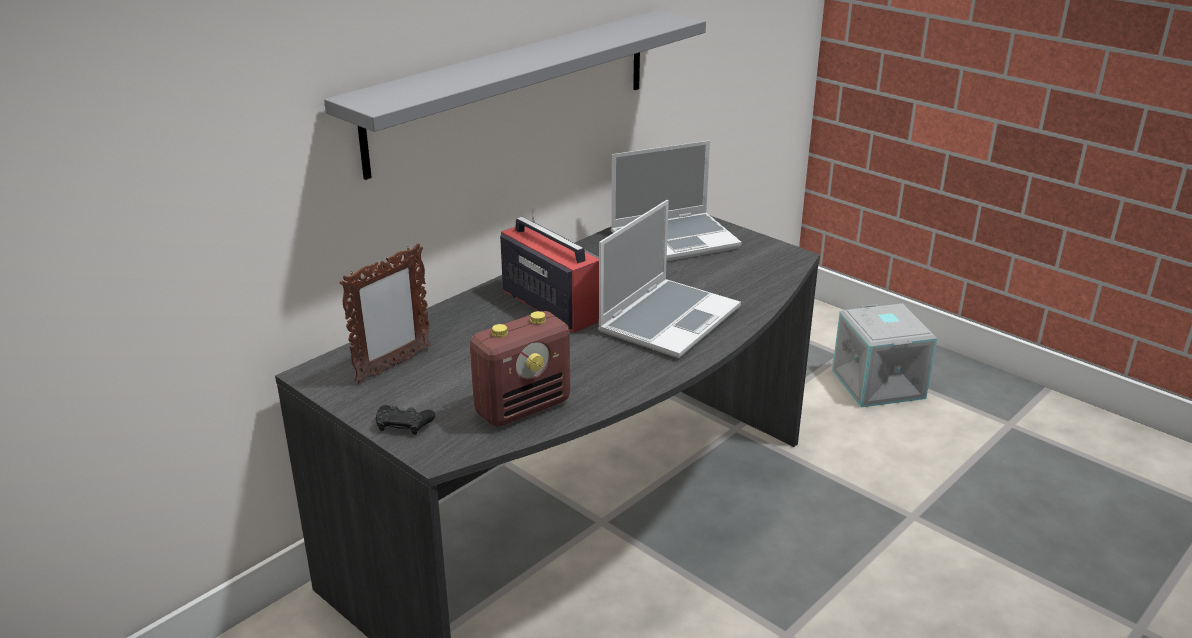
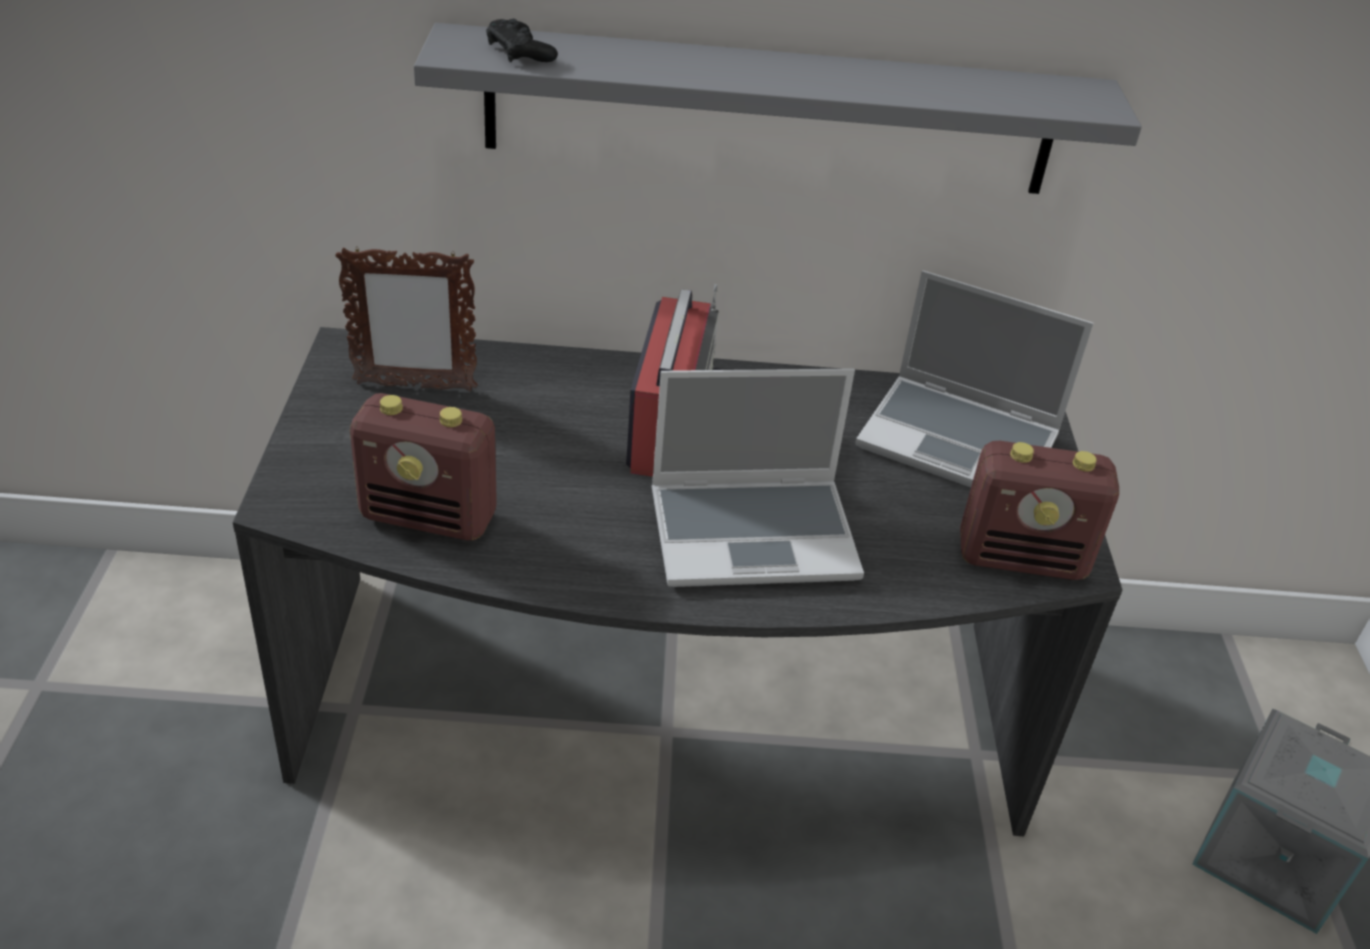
camera: 45 degrees right, 10 degrees up
black game controller [376,405,435,435] -> black game controller moved to [486,18,558,62]
none -> radio [960,441,1119,580]

